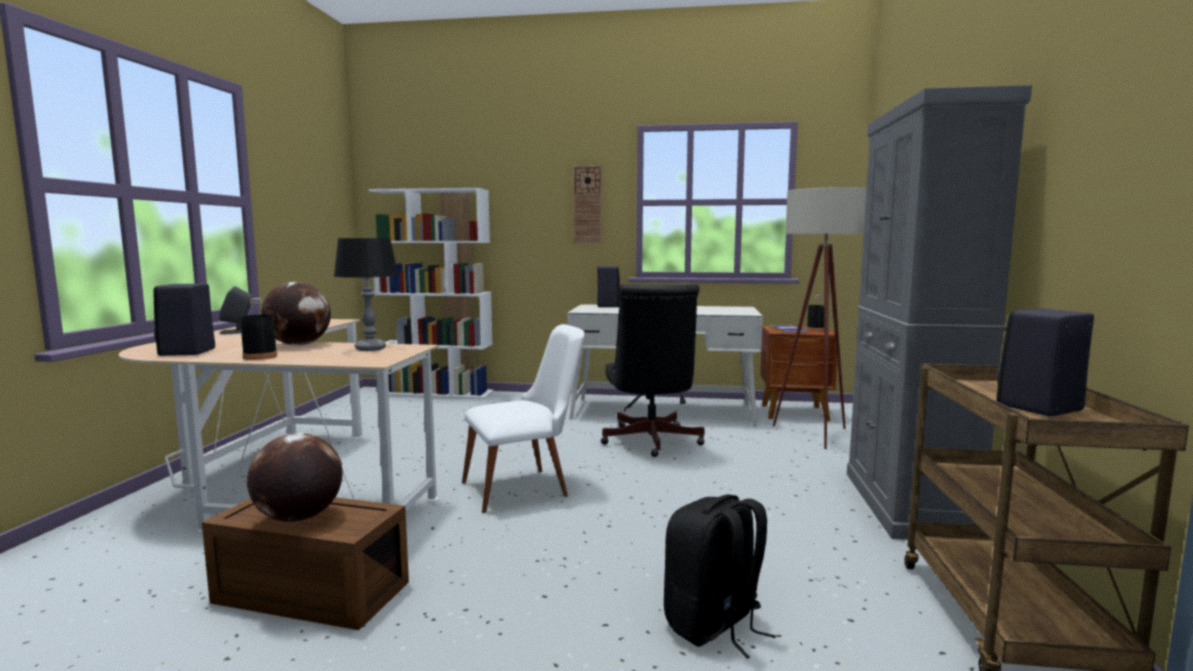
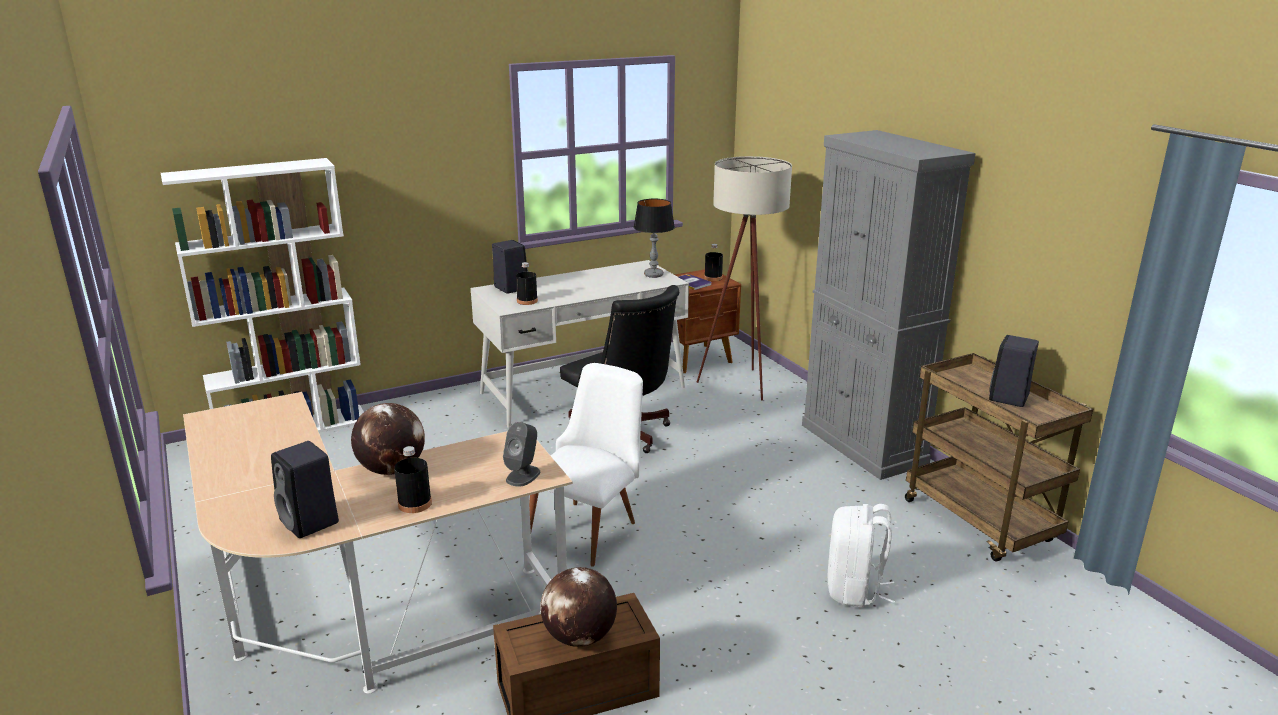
camera: 35 degrees left, 15 degrees up
grey speaker [219,286,253,334] -> grey speaker moved to [503,422,540,487]
table lamp [334,238,399,351] -> table lamp moved to [633,199,675,278]
wall clock [573,165,602,244] -> none
black backpack [664,494,776,659] -> white backpack [828,504,895,608]
none -> black bottle [516,262,538,305]

